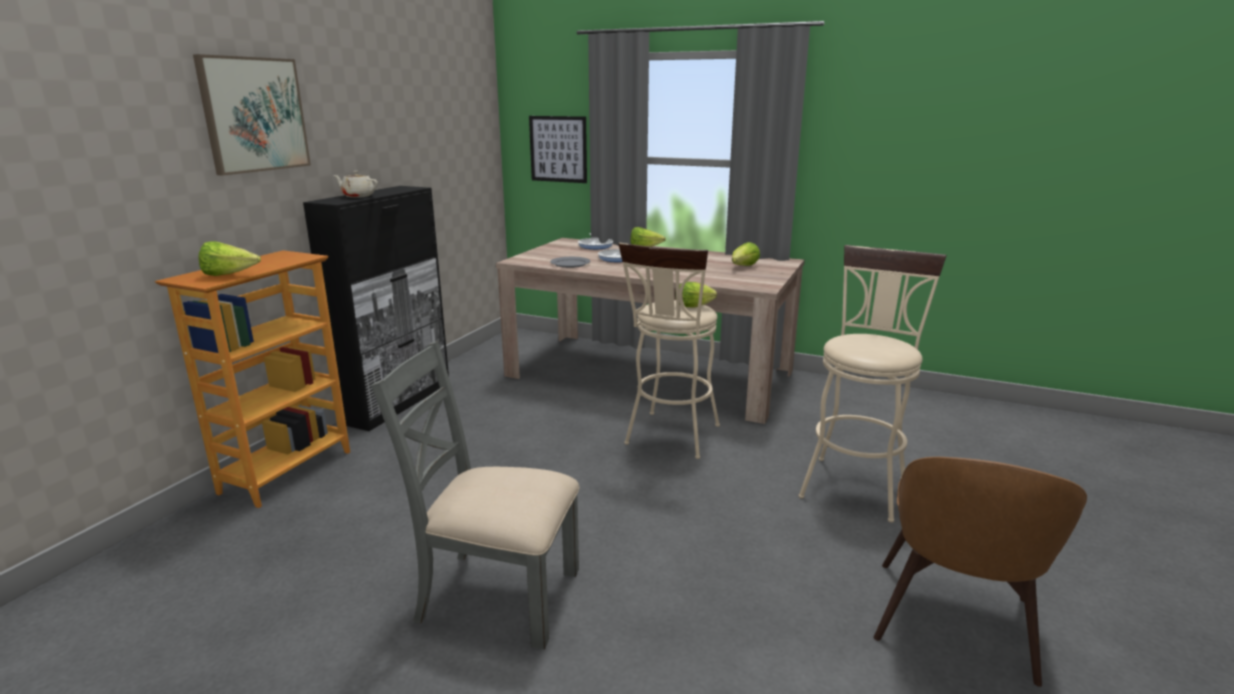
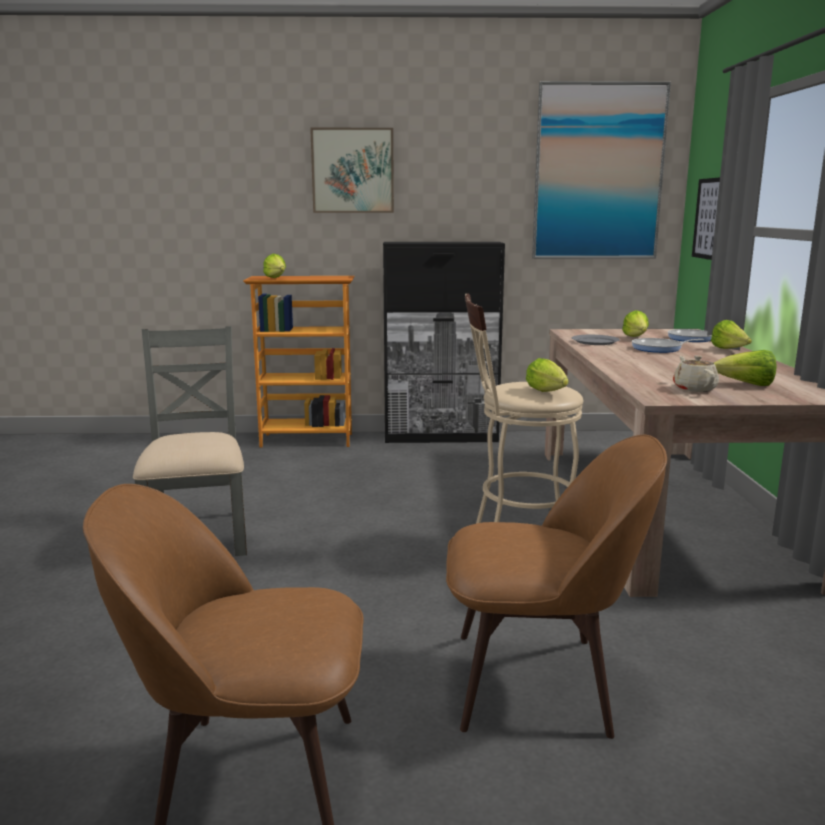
camera: 65 degrees right, 5 degrees down
beige teapot [333,171,378,198] -> beige teapot moved to [673,356,719,392]
beige stool [798,245,947,523] -> brown chair [446,435,667,739]
none -> picture [532,81,671,259]
none -> lettuce [622,310,649,337]

